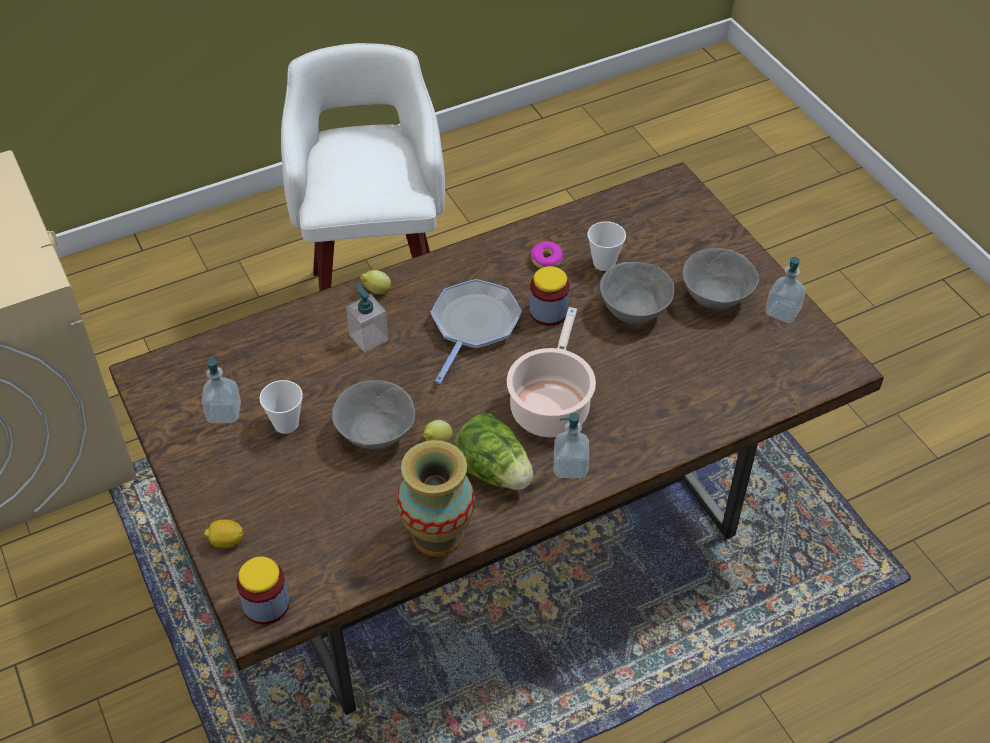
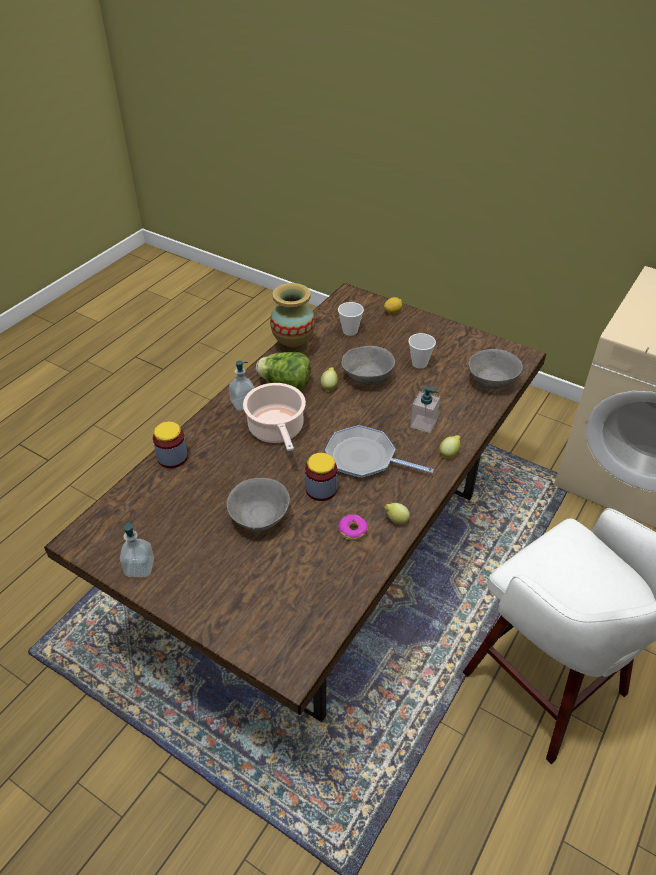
camera: 150 degrees right, 5 degrees down
soap dispenser [202,355,241,423] -> none
jar [237,557,290,625] -> jar moved to [153,422,188,468]
frying pan [431,279,522,384] -> frying pan turned 120 degrees clockwise [325,425,434,478]
cup [587,221,626,271] -> cup moved to [338,302,364,336]
grey bowl [683,248,759,309] -> grey bowl moved to [469,349,523,389]
none -> lemon [384,503,410,524]

